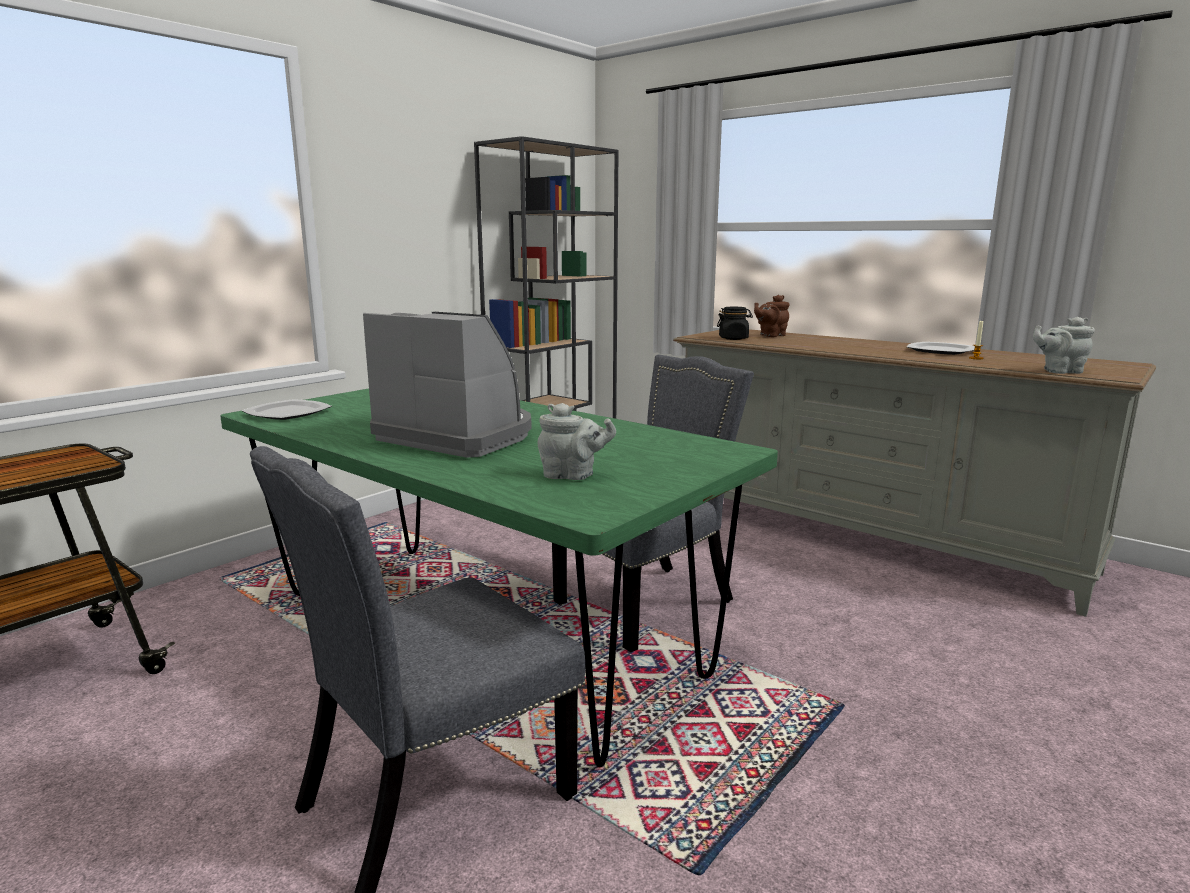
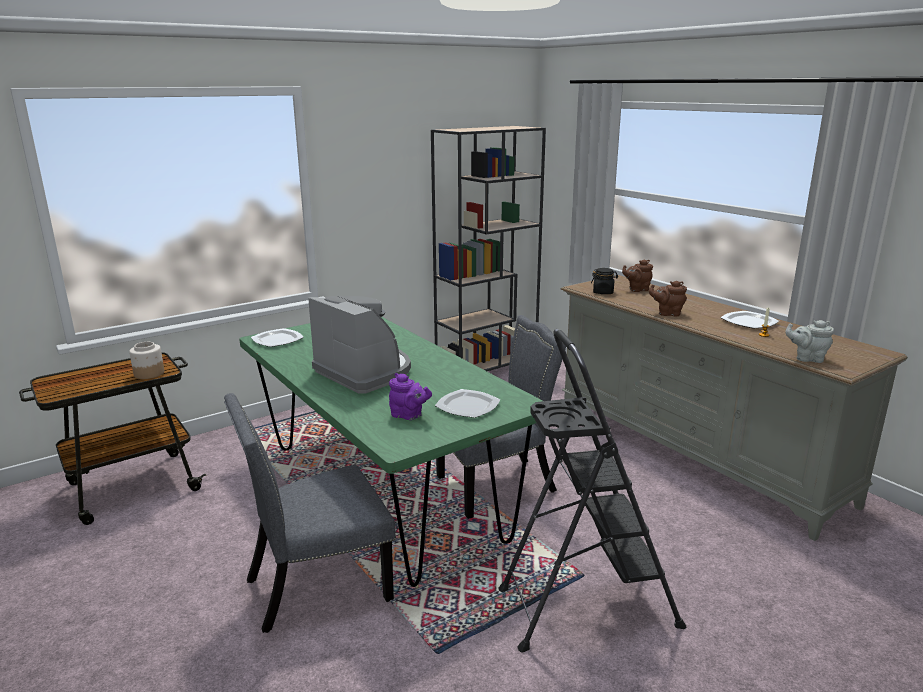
camera: 15 degrees right, 5 degrees up
grey teapot [538,403,616,480] -> purple teapot [389,373,432,420]
none -> jar [129,342,164,379]
none -> plate [435,389,500,418]
none -> step ladder [498,329,686,652]
none -> brown teapot [649,281,687,316]

